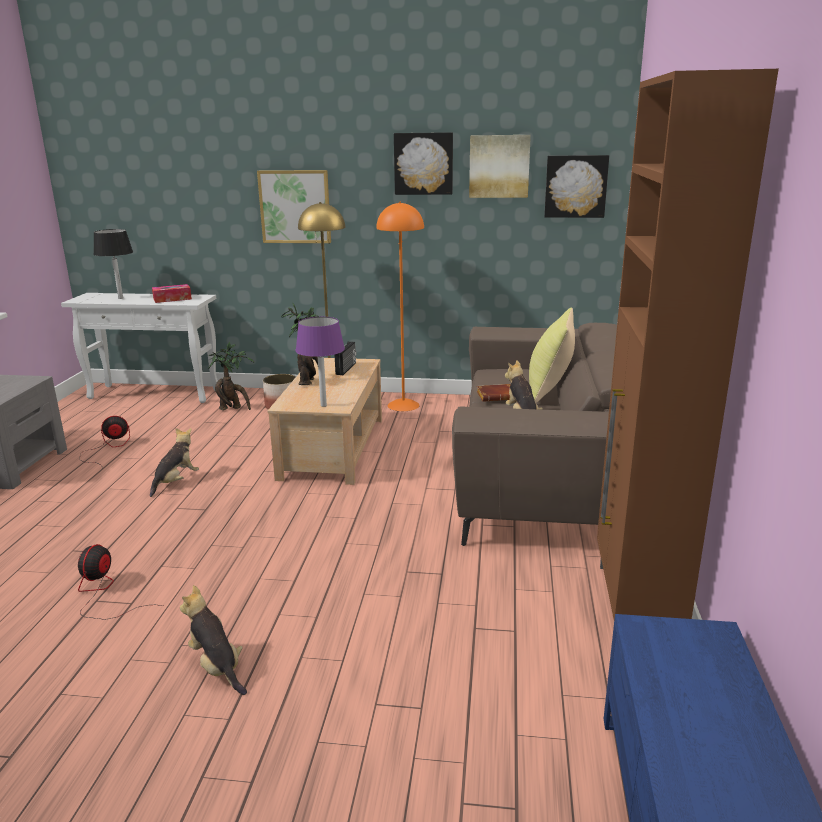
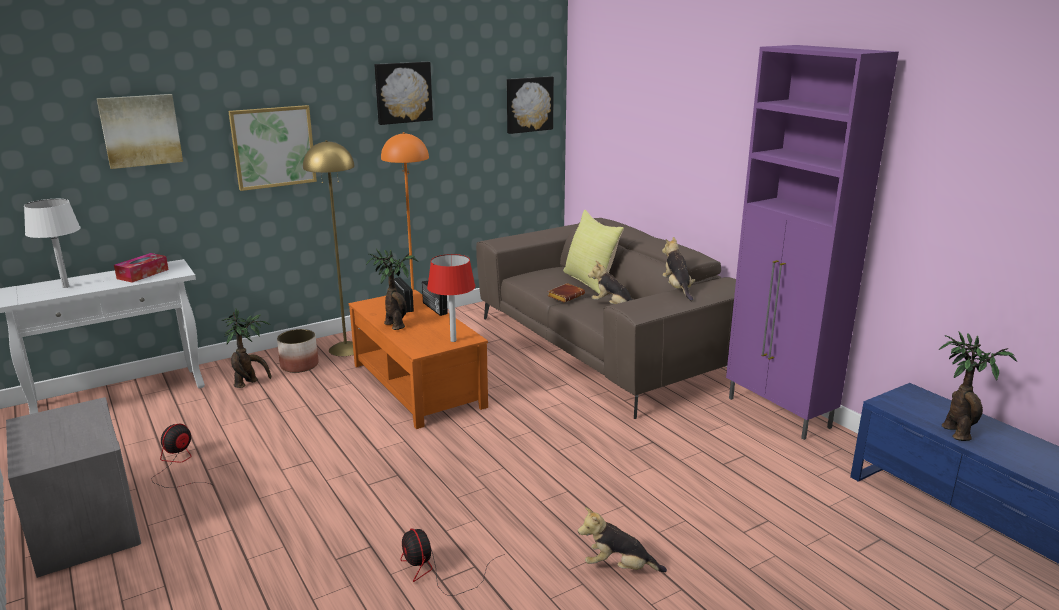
camera: 40 degrees left, 0 degrees up
black table lamp [93,229,133,299] -> white table lamp [24,199,81,288]
plush toy [150,428,199,497] -> plush toy moved to [662,237,695,301]
beige coffee table [268,358,382,485] -> orange coffee table [349,290,488,429]
purple table lamp [296,317,345,407] -> red table lamp [427,254,476,342]
picture [469,135,531,198] -> picture moved to [97,94,183,169]
brown cabinet [597,69,779,619] -> purple cabinet [726,45,899,440]
none -> radio [422,281,448,316]
none -> potted plant [939,331,1018,441]

